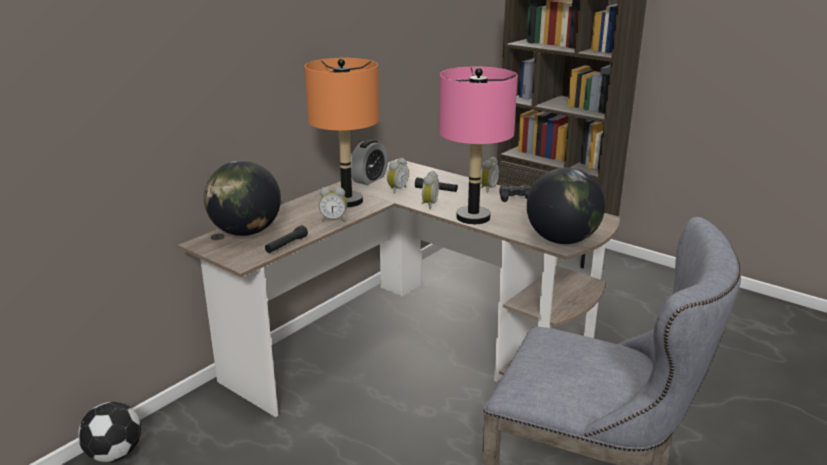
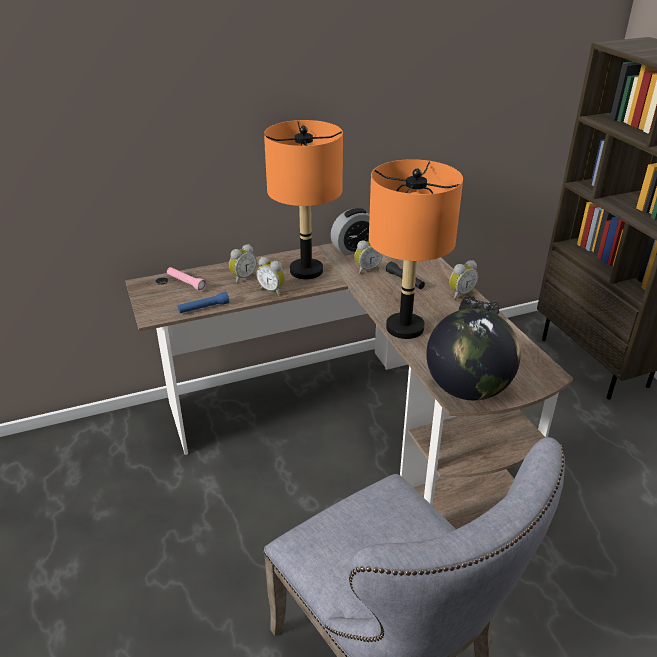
camera: 30 degrees right, 10 degrees up
football [78,402,141,462] -> none
globe [204,161,281,236] -> pink flashlight [167,267,207,291]
black flashlight [265,225,308,253] -> blue flashlight [178,292,229,313]
alarm clock [421,171,439,209] -> alarm clock moved to [229,244,257,283]
pink table lamp [439,67,518,224] -> orange table lamp [369,159,463,339]

